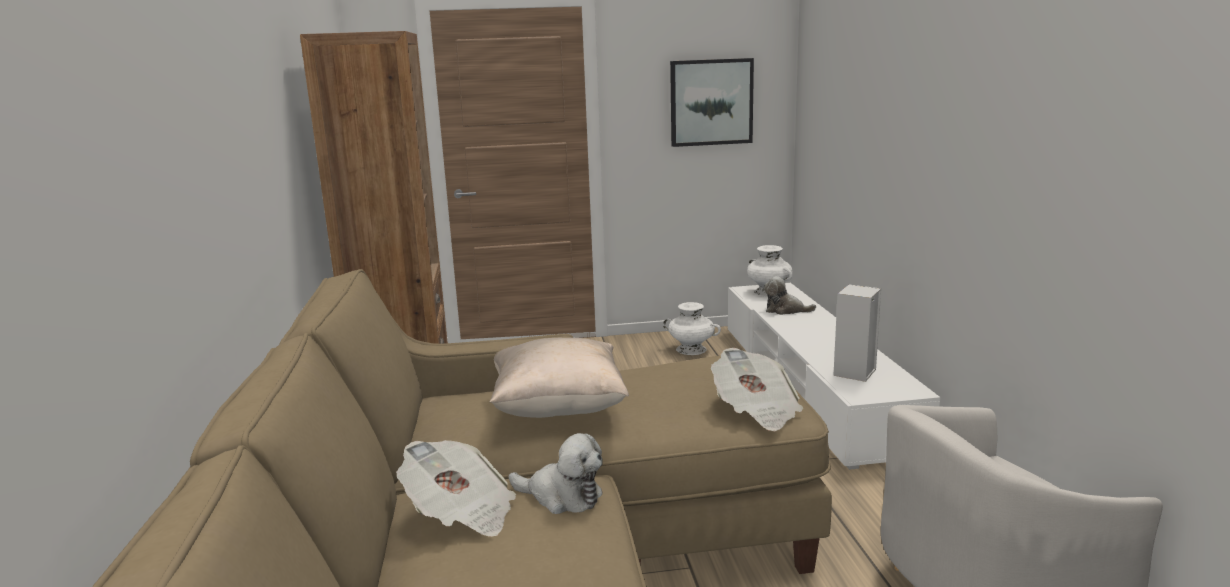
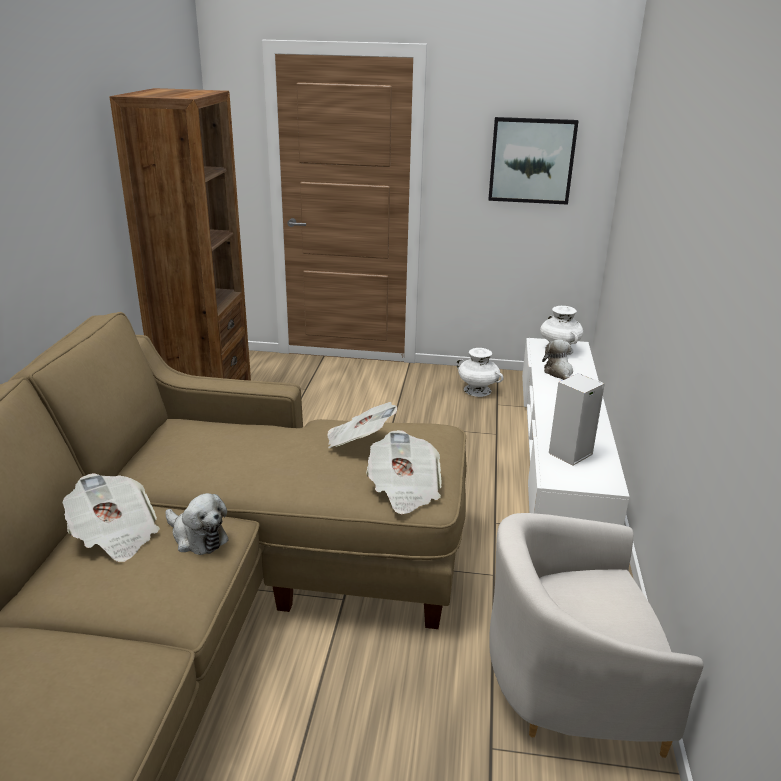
camera: 15 degrees right, 10 degrees up
beige pillow [490,338,629,418] -> none
plush toy [764,276,816,315] -> plush toy turned 45 degrees clockwise [542,340,573,380]
none -> newspaper [327,402,397,449]

